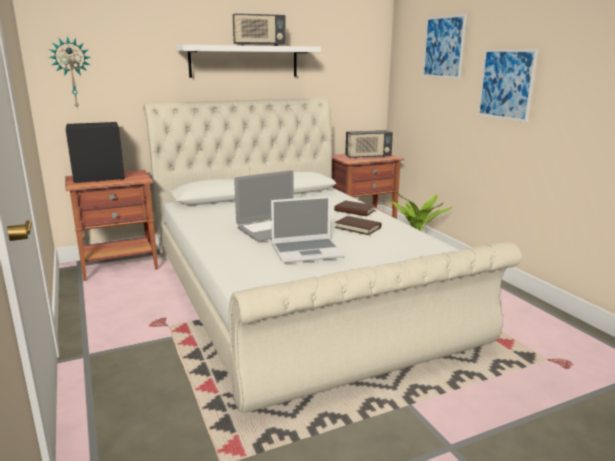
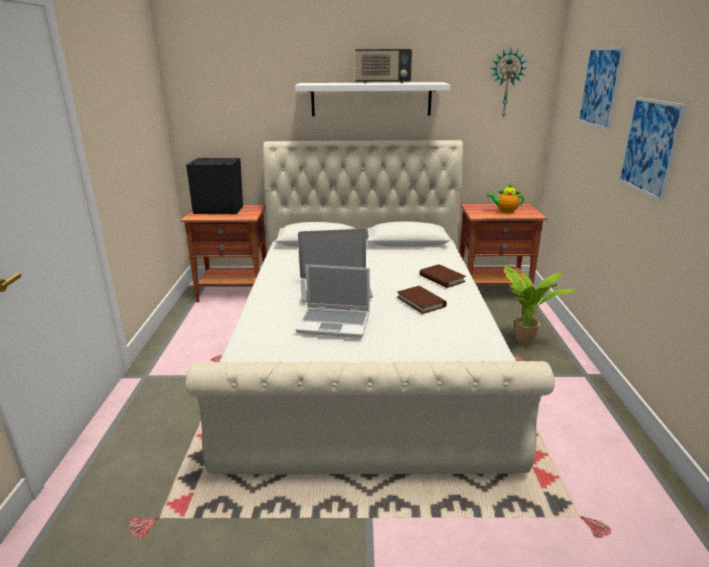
camera: 25 degrees right, 5 degrees up
wall clock [49,36,91,108] -> wall clock moved to [491,49,527,119]
radio [345,130,393,159] -> teapot [487,183,524,213]

